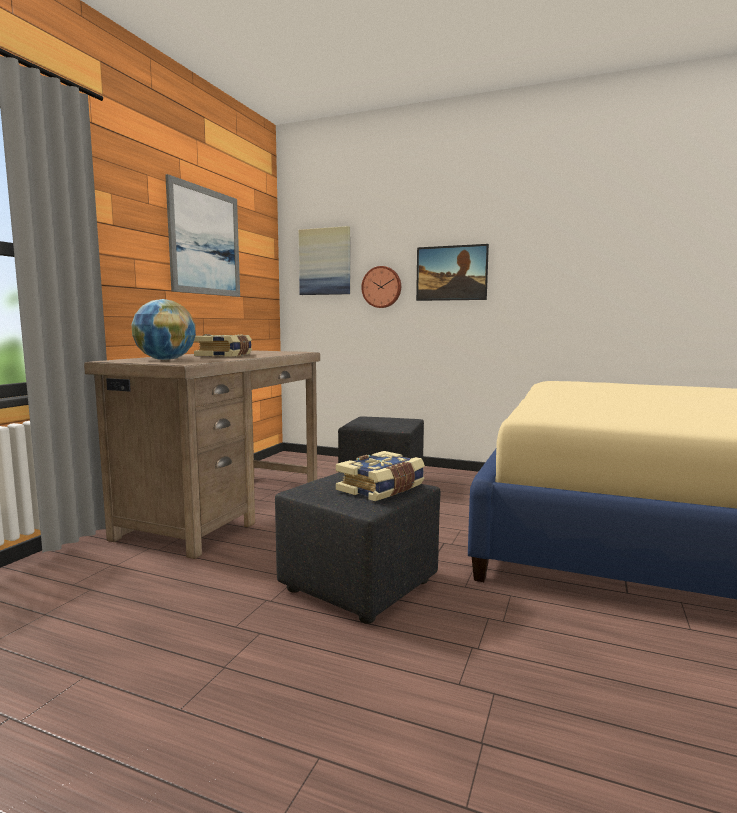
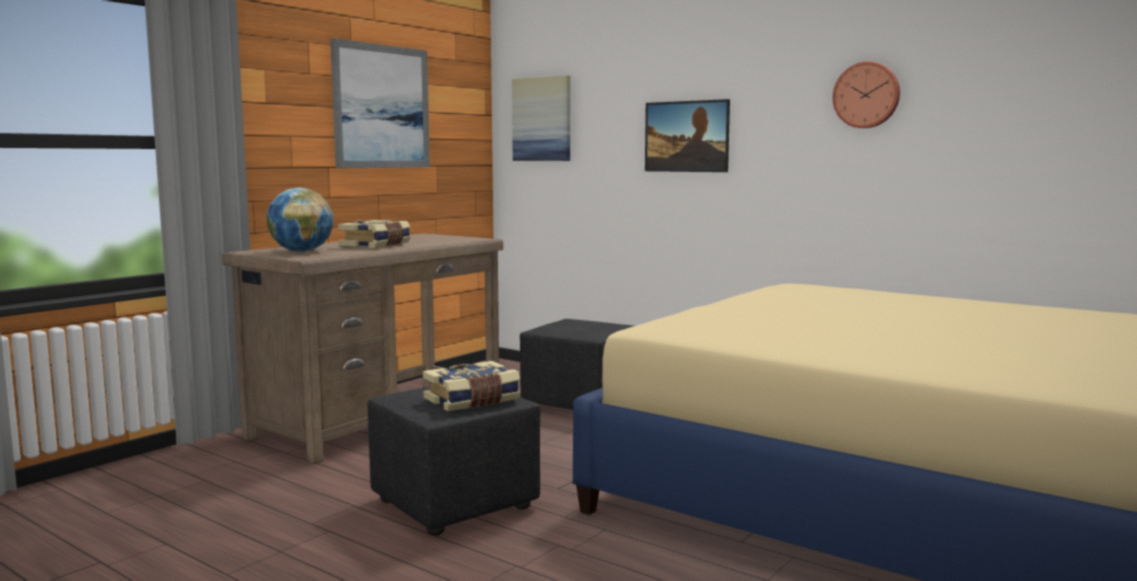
camera: 15 degrees right, 0 degrees up
wall clock [361,266,401,308] -> wall clock moved to [833,62,900,128]

